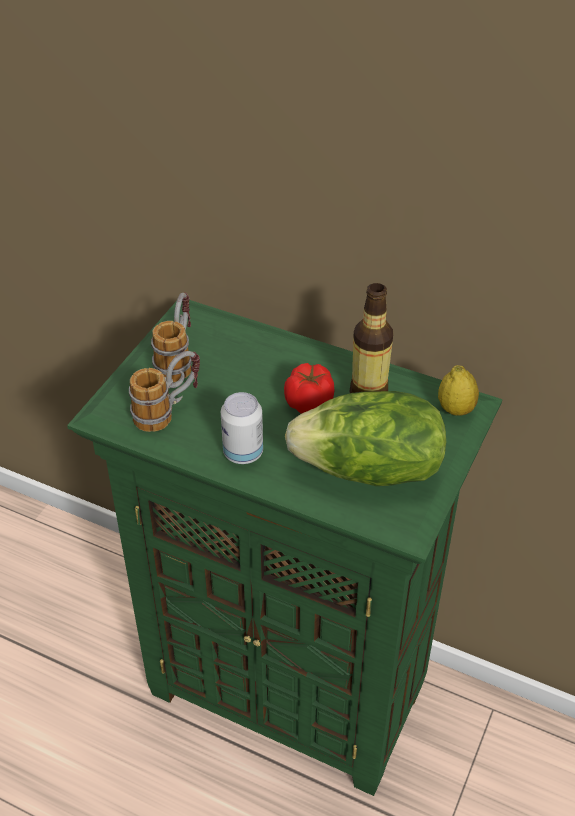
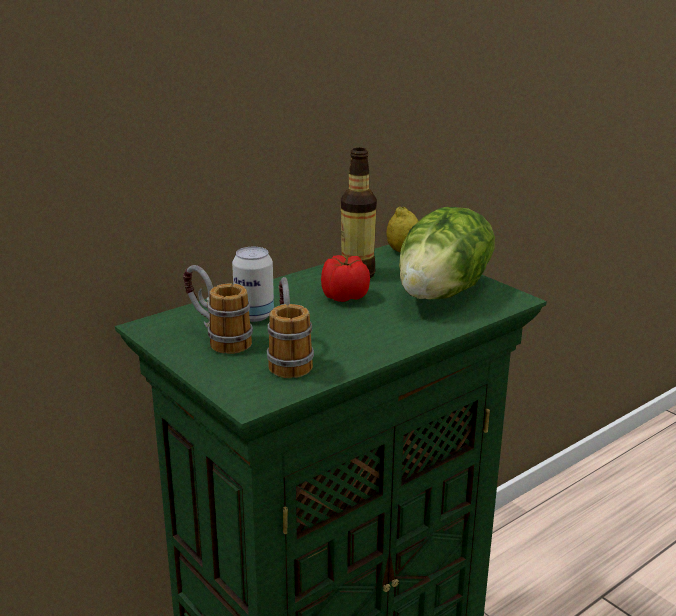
camera: 65 degrees left, 20 degrees down
can [221,392,263,464] -> can moved to [232,247,274,322]

